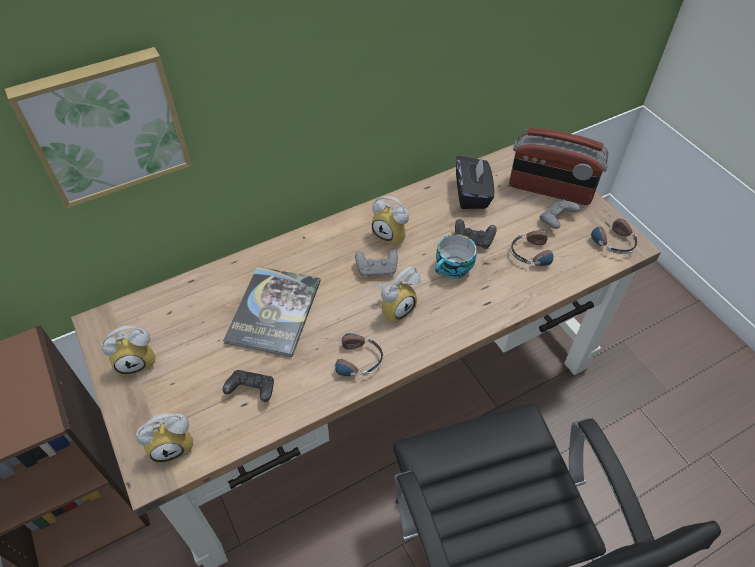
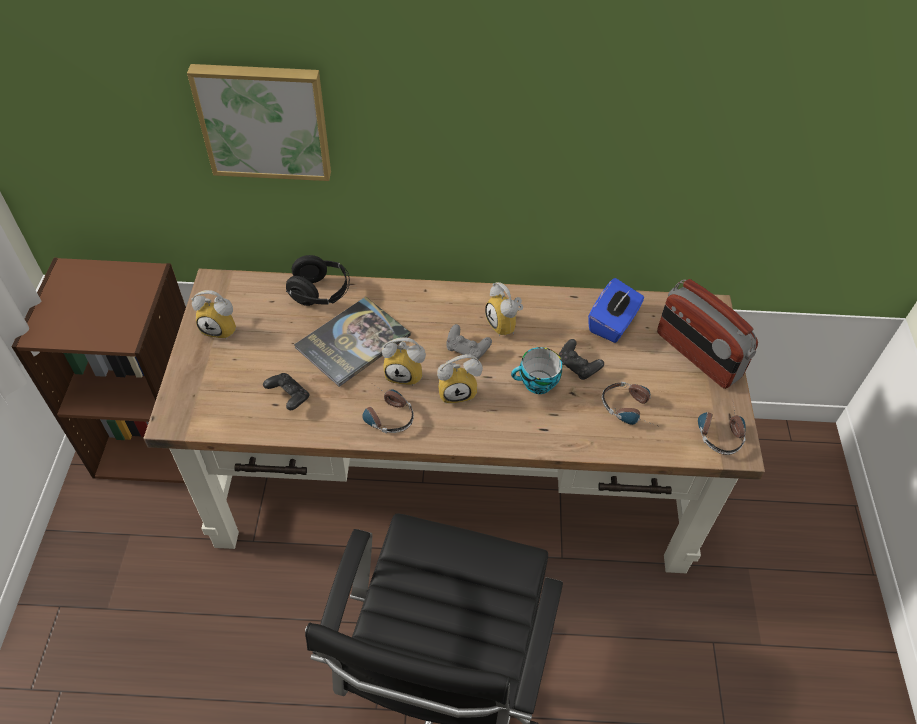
camera: 30 degrees right, 0 degrees up
alarm clock [136,413,193,464] -> alarm clock moved to [382,337,426,386]
black tissue box [456,156,494,209] -> blue tissue box [588,278,644,343]
grey game controller [540,199,581,229] -> none
none -> black headphones [286,255,350,306]

